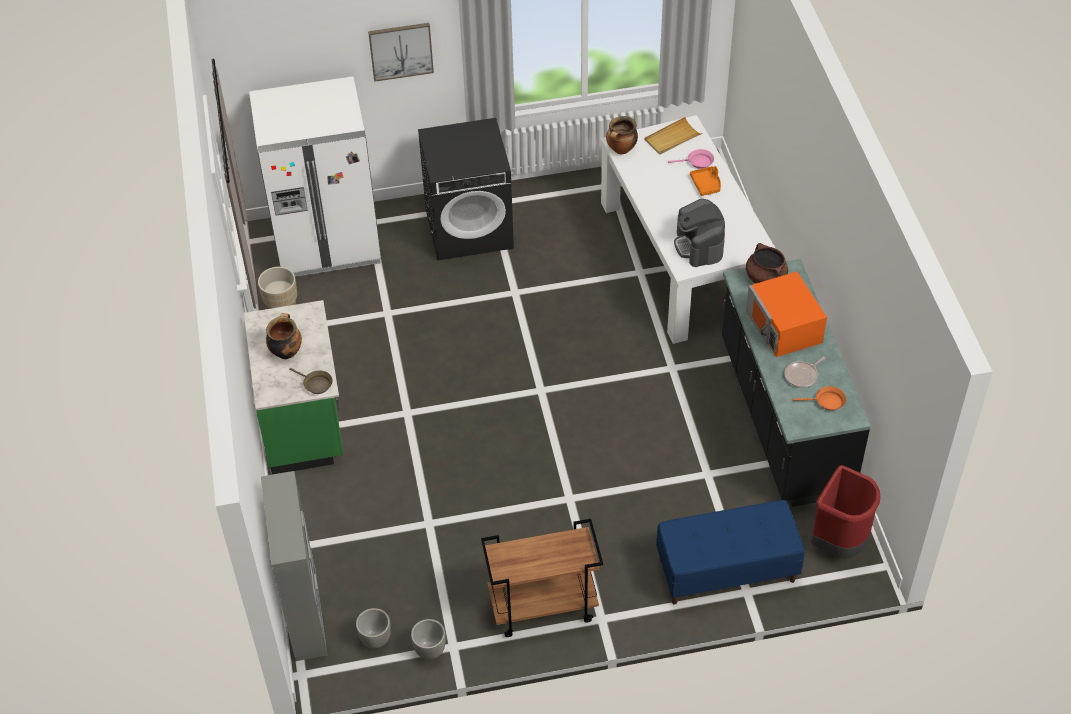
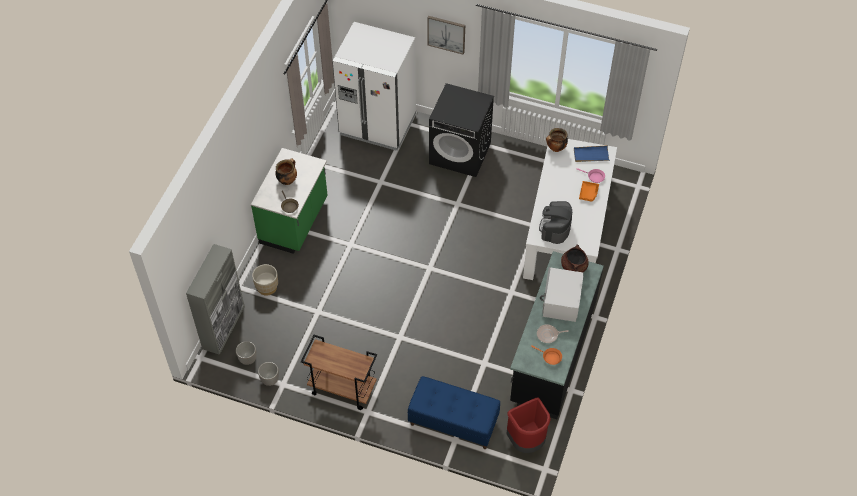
camera: 30 degrees right, 5 degrees up
beige planter [258,267,297,309] -> beige planter moved to [252,264,278,296]
beige tray [644,117,702,155] -> blue tray [574,145,610,162]
orange microwave [746,272,827,357] -> white microwave [540,267,584,322]

